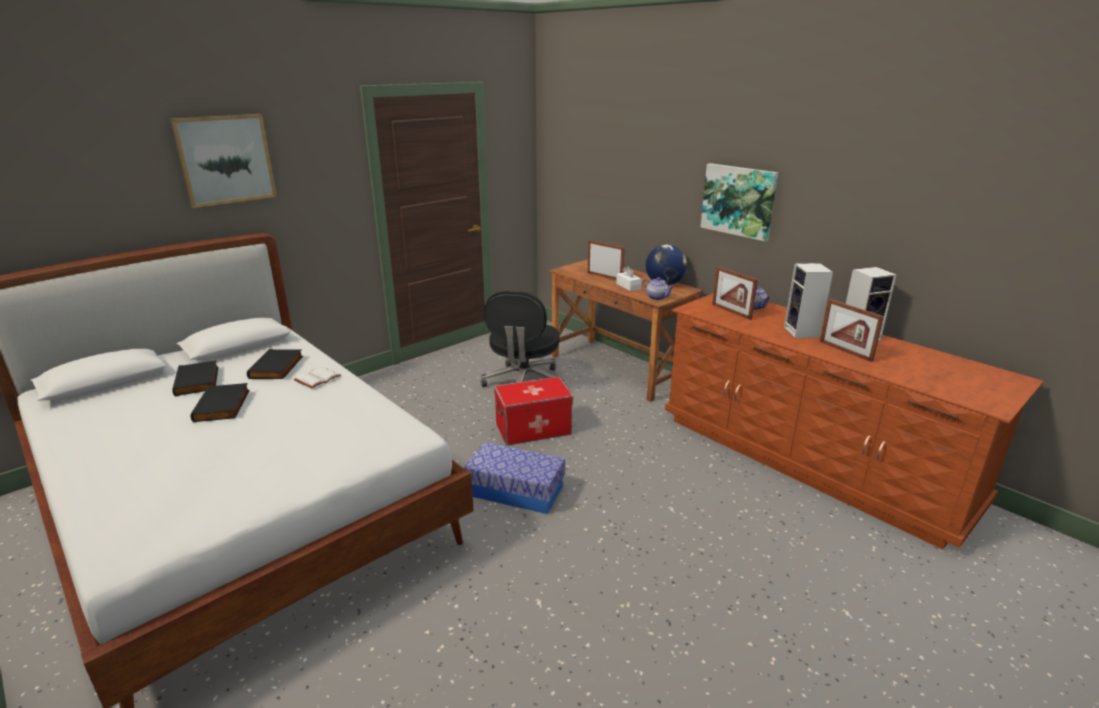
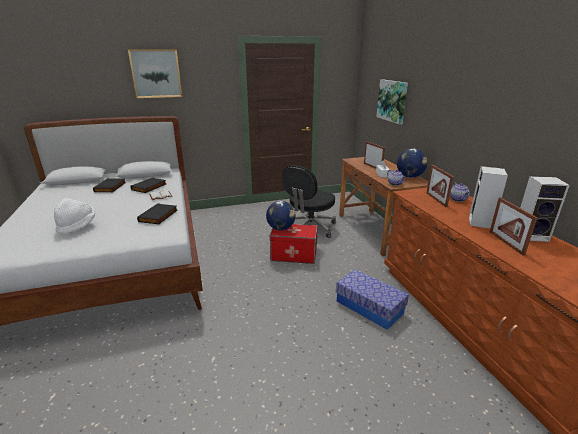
camera: 25 degrees right, 0 degrees up
black book [191,383,249,422] -> black book moved to [137,203,178,224]
storage box [464,442,565,514] -> storage box moved to [336,269,409,330]
picture [700,163,778,241] -> picture moved to [376,79,408,124]
none -> white hat [54,198,95,234]
none -> globe [266,201,296,230]

